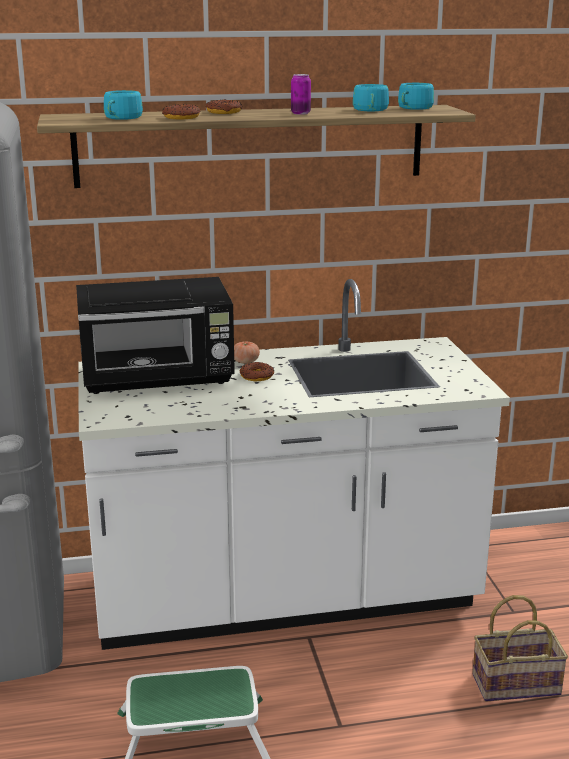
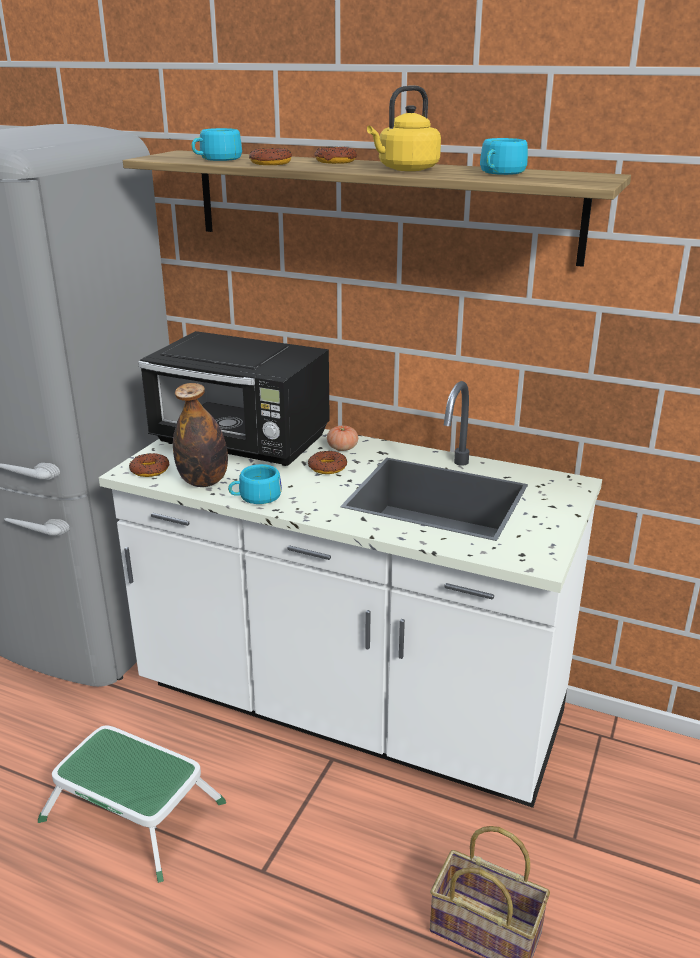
camera: 35 degrees right, 5 degrees up
can [291,74,311,115] -> yellow kettle [367,85,441,171]
turquoise cup [398,83,434,110] -> turquoise cup moved to [228,464,282,504]
none -> donut [129,453,170,477]
none -> bottle [173,383,228,487]

